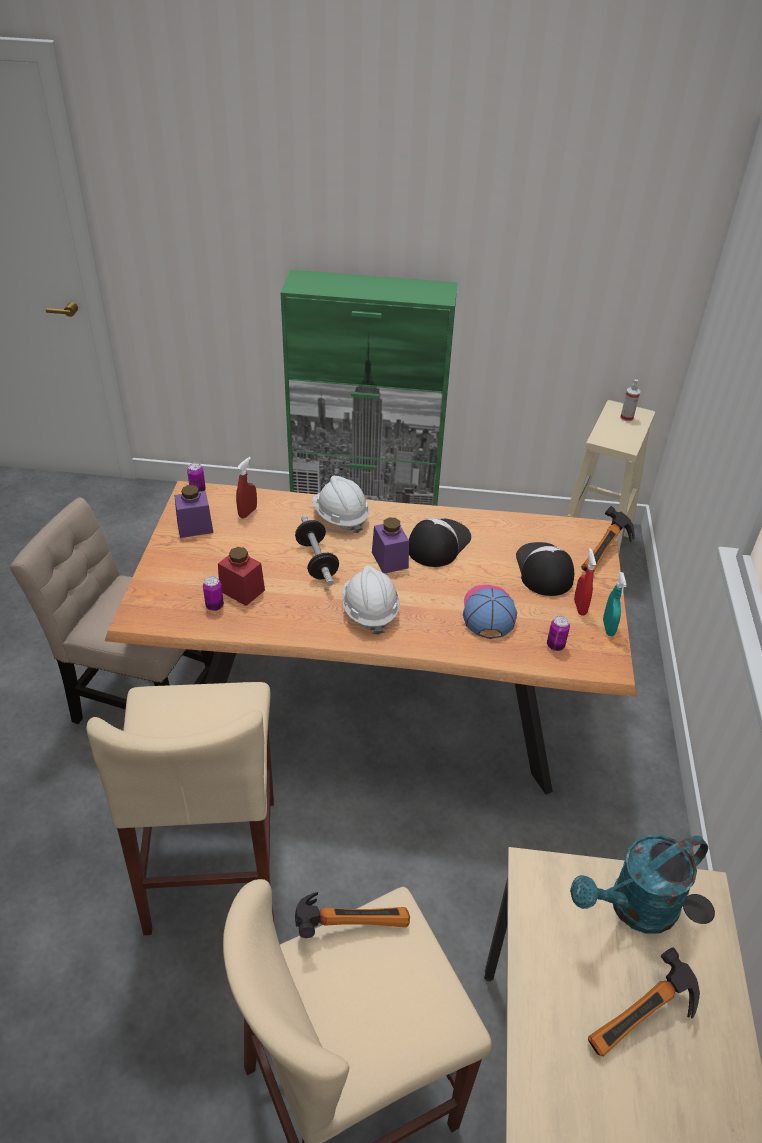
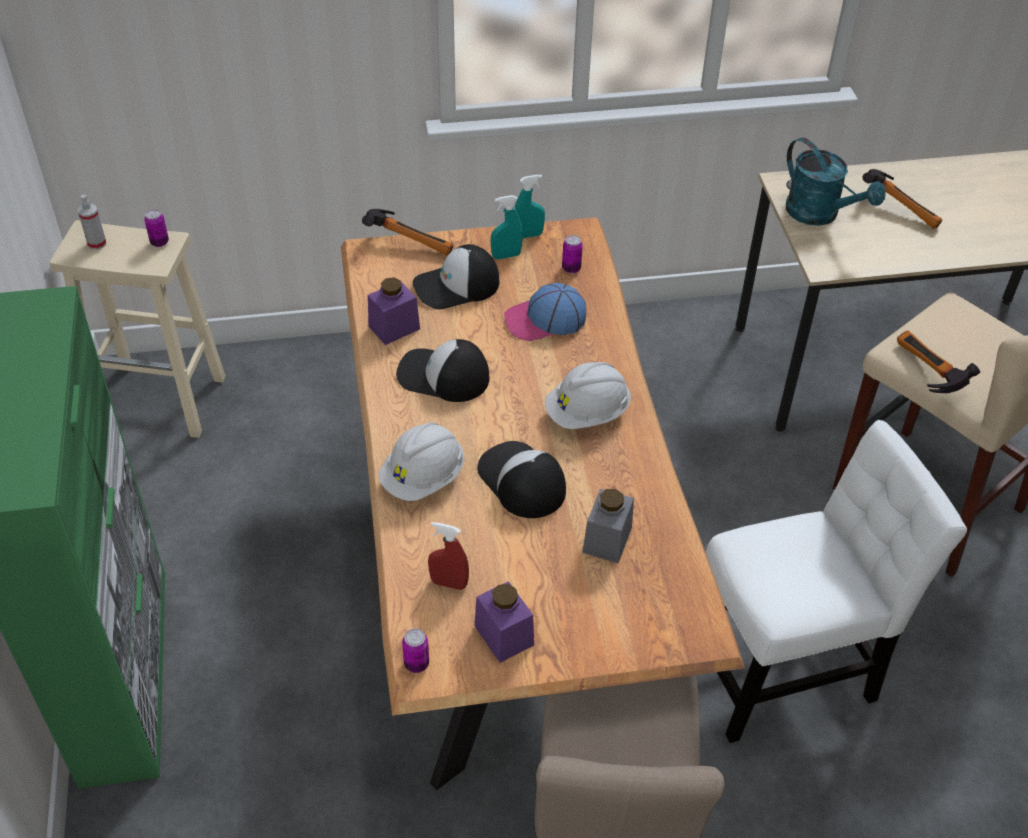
camera: 105 degrees left, 5 degrees up
beige stool [86,682,274,935] -> white chair [706,420,967,743]
can [203,576,224,611] -> can moved to [144,209,169,247]
red jar [218,547,265,606] -> grey jar [582,489,634,563]
dumbbell [295,515,339,586] -> cap [478,441,566,518]
purple jar [372,517,409,574] -> purple jar moved to [368,277,420,345]
red spray bottle [574,548,596,616] -> turquoise spray bottle [491,195,523,259]

